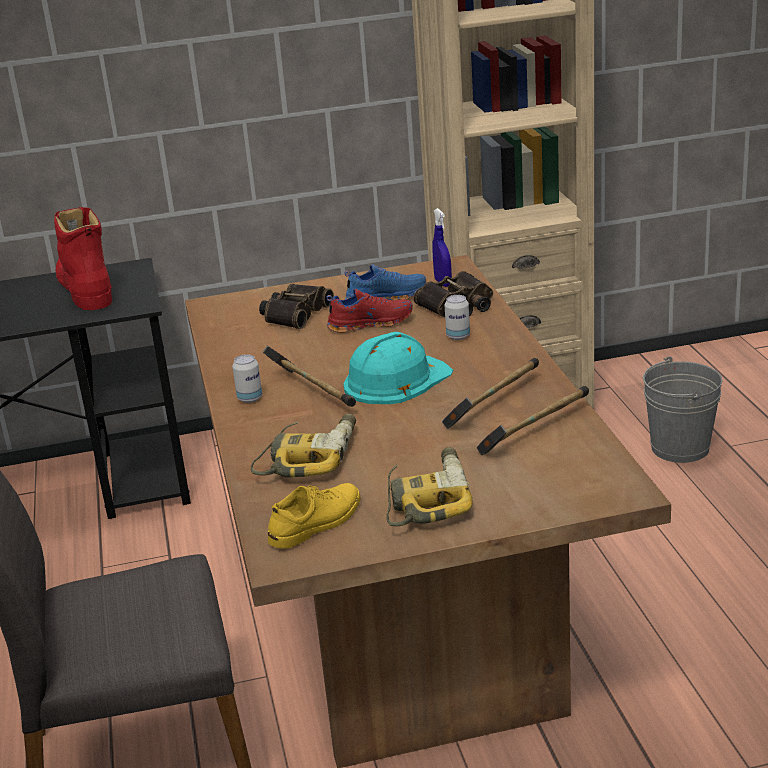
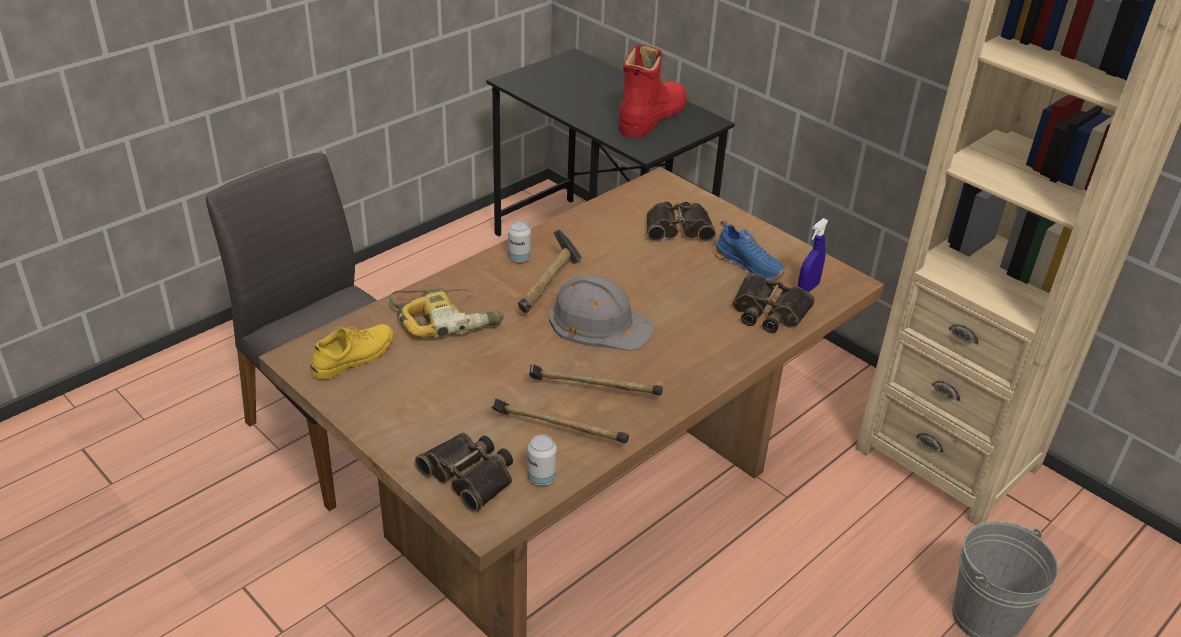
camera: 55 degrees right, 10 degrees up
yellow shoe [268,483,360,549] -> yellow shoe turned 60 degrees counterclockwise [311,324,394,379]
red shoe [327,289,413,333] -> none
turquoise hard hat [343,332,453,404] -> grey hard hat [549,275,655,351]
power drill [386,447,473,526] -> none
can [445,295,470,340] -> can moved to [527,434,557,486]
none -> binoculars [415,433,513,513]

